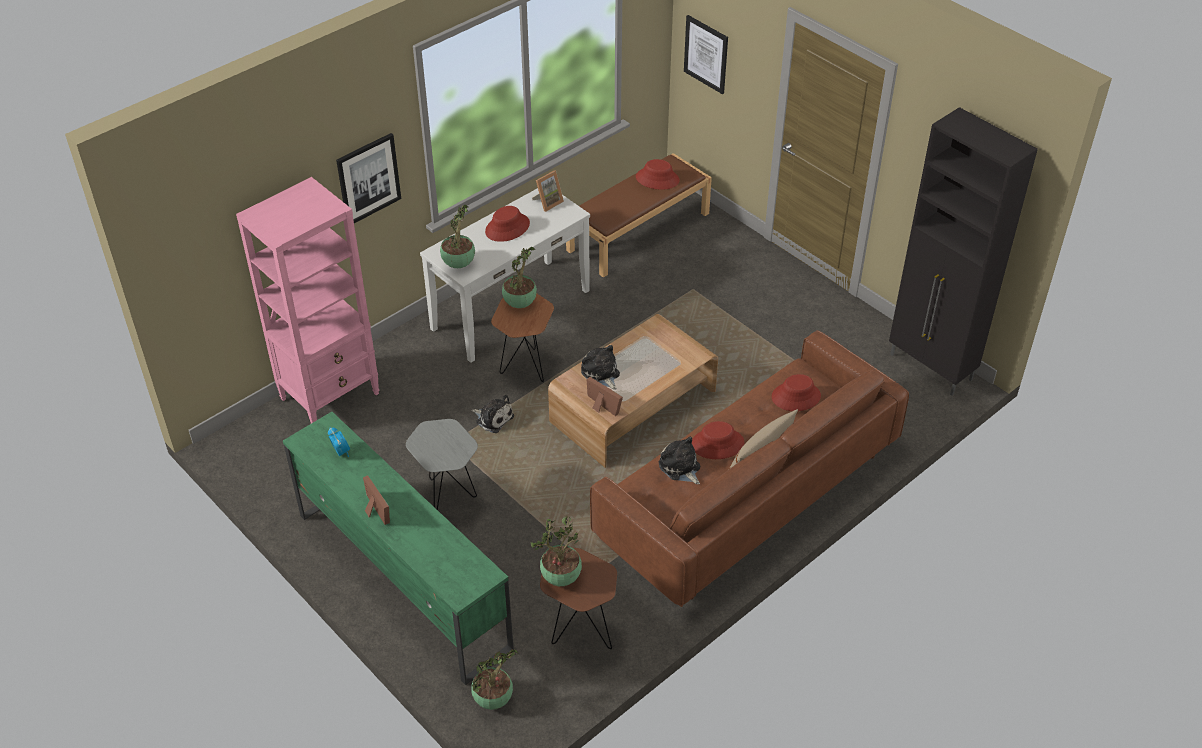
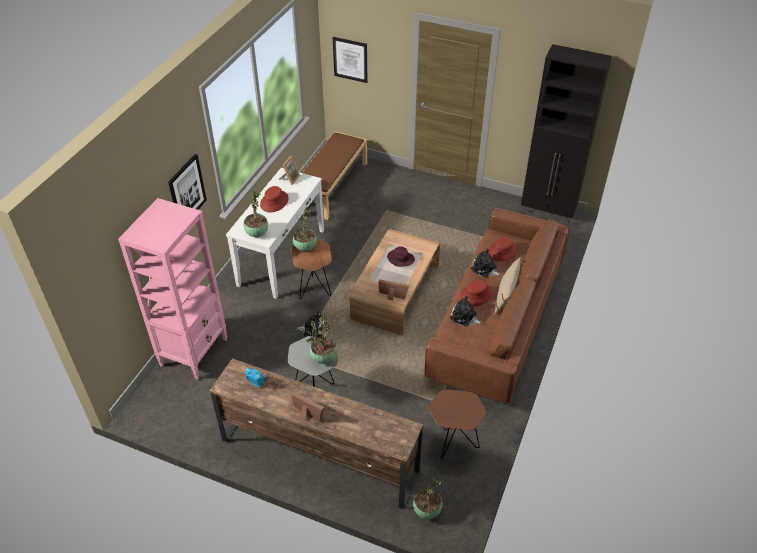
camera: 25 degrees left, 0 degrees up
green tv stand [283,412,514,685] -> brown tv stand [210,358,423,509]
potted plant [530,516,582,586] -> potted plant moved to [306,316,337,364]
plush toy [581,345,620,390] -> plush toy moved to [471,248,501,277]
red hat [636,159,680,190] -> none
none -> purple hat [387,246,415,267]

